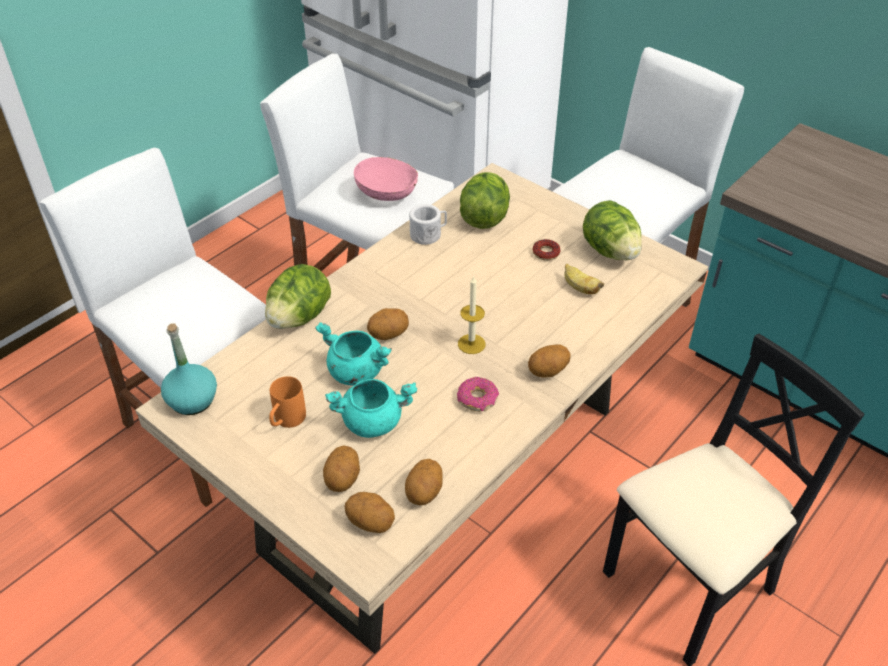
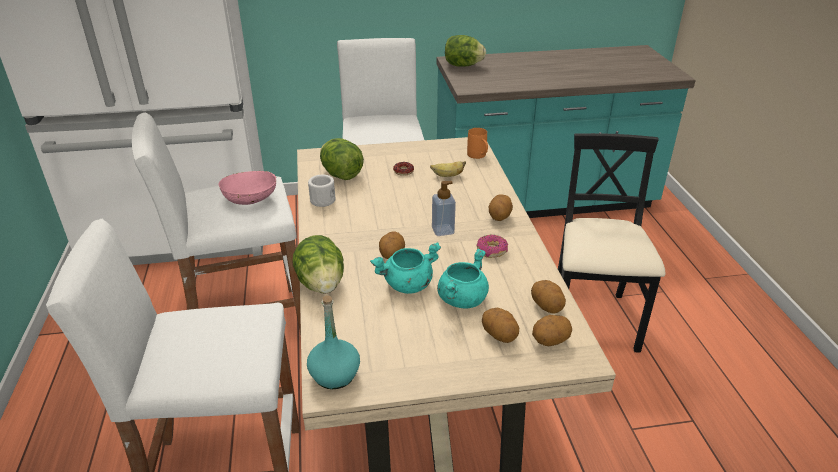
camera: 50 degrees left, 10 degrees down
orange mug [269,376,306,428] -> orange mug moved to [467,128,488,159]
candle [458,275,485,354] -> soap dispenser [432,181,456,236]
lettuce [583,200,642,260] -> lettuce moved to [445,35,486,67]

